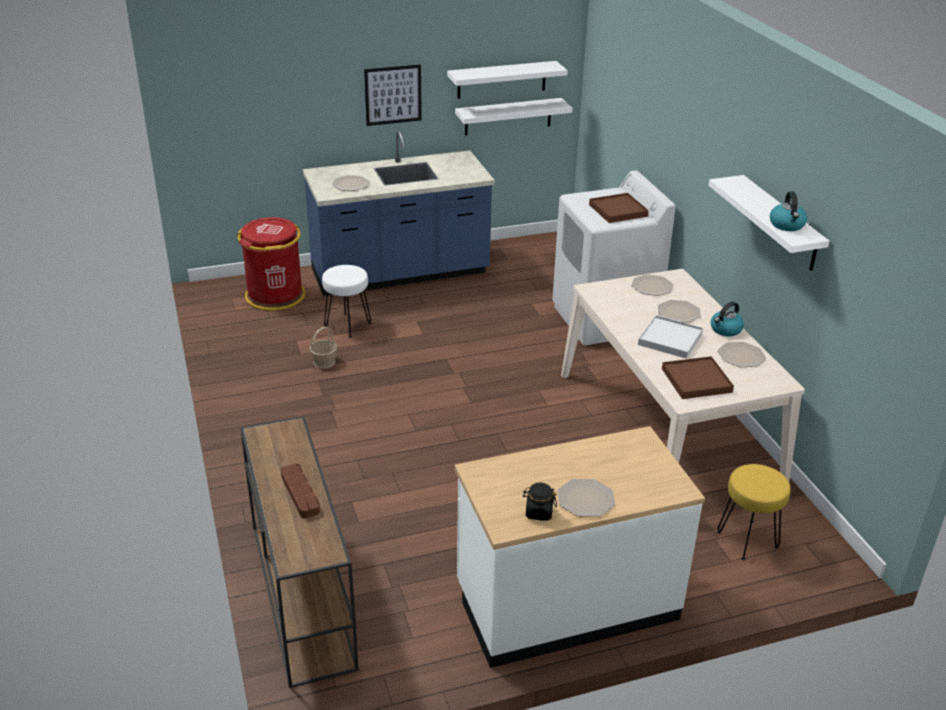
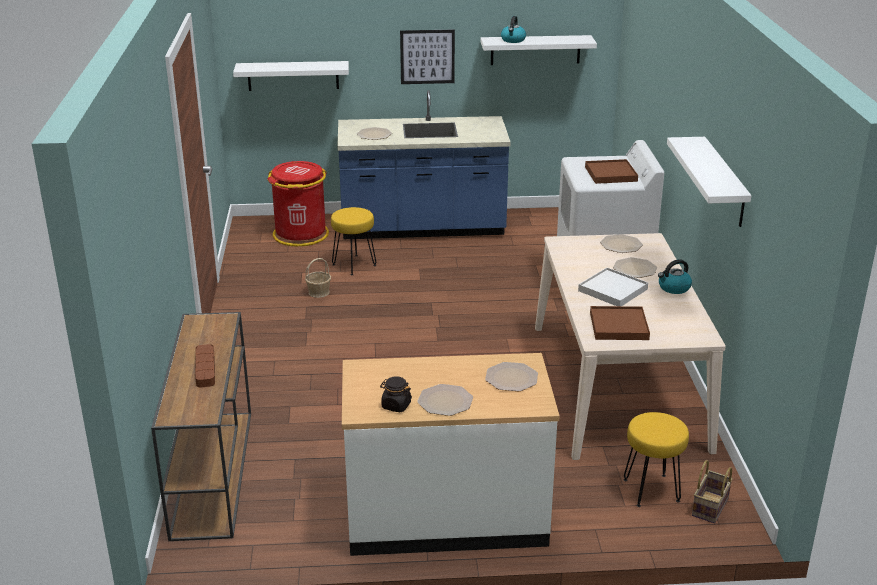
camera: 15 degrees right, 5 degrees down
white stool [322,265,371,338] -> yellow stool [331,207,376,275]
white shelf [455,98,573,135] -> white shelf moved to [233,61,349,91]
plate [718,342,766,367] -> plate moved to [485,362,538,391]
kettle [770,192,807,231] -> kettle moved to [501,16,526,43]
none -> basket [692,460,733,523]

